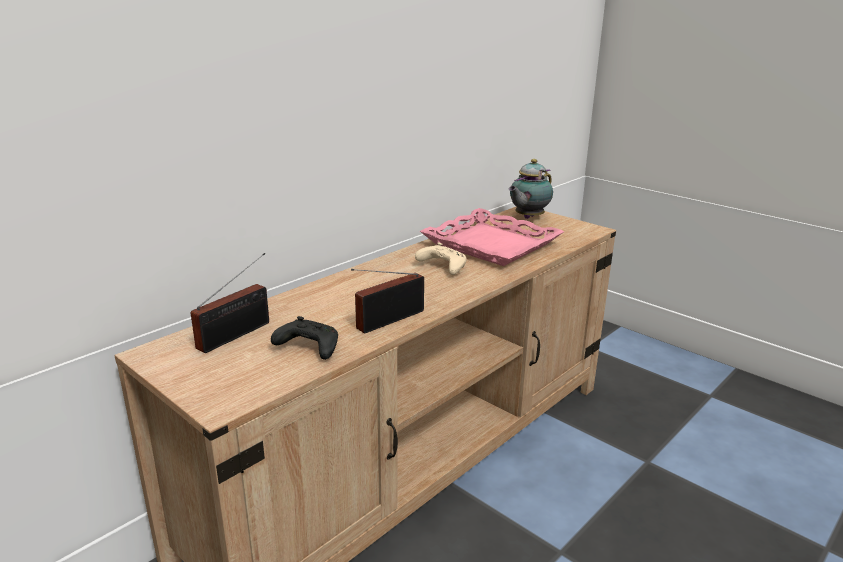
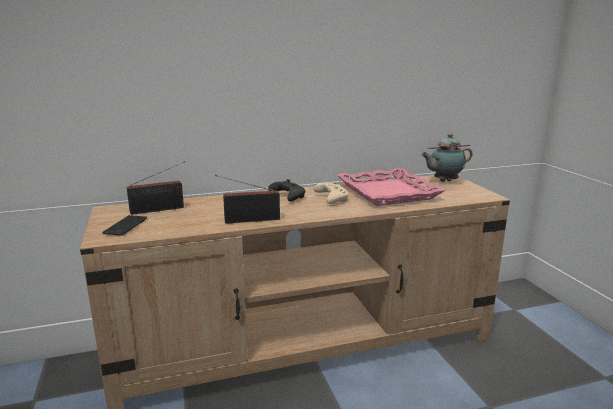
camera: 30 degrees right, 5 degrees down
black game controller [271,316,338,360] -> black game controller moved to [268,179,305,202]
none -> phone [103,215,147,236]

